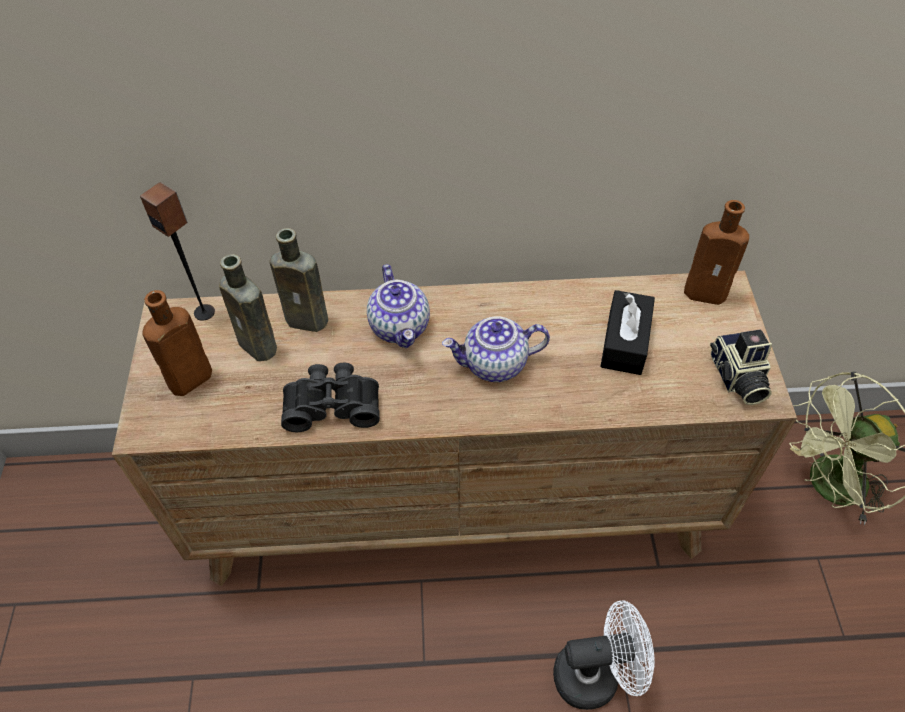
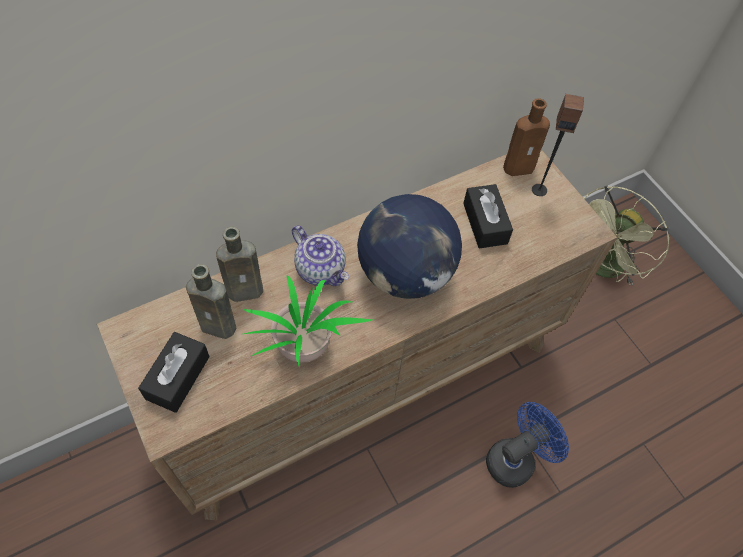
camera: 30 degrees left, 5 degrees up
speaker [140,182,215,321] -> speaker moved to [532,94,584,196]
brown bottle [142,290,212,396] -> black tissue box [138,332,210,413]
black binoculars [281,362,380,432] -> potted plant [244,275,373,367]
teapot [442,316,550,382] -> globe [357,194,462,299]
white fan [553,600,655,710] -> blue fan [486,402,569,488]
camera [710,329,772,405] -> none

